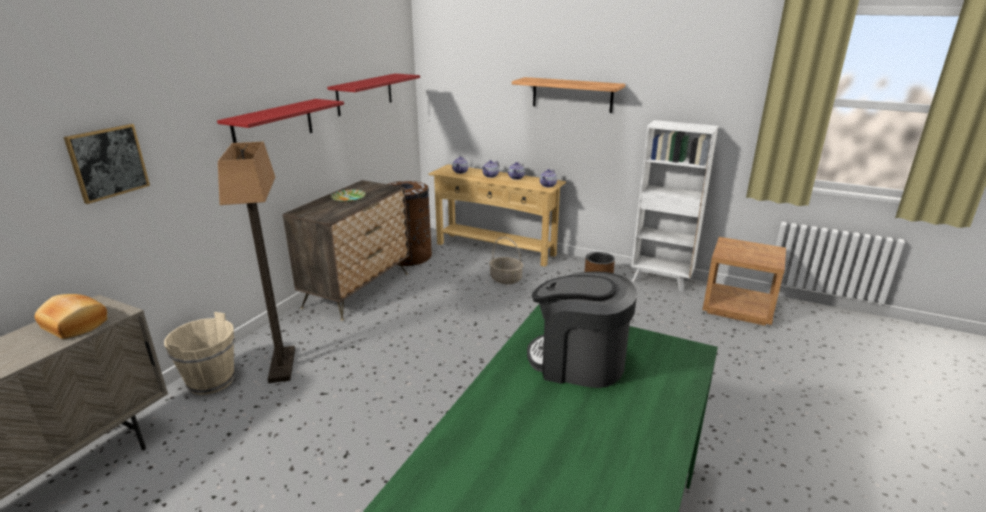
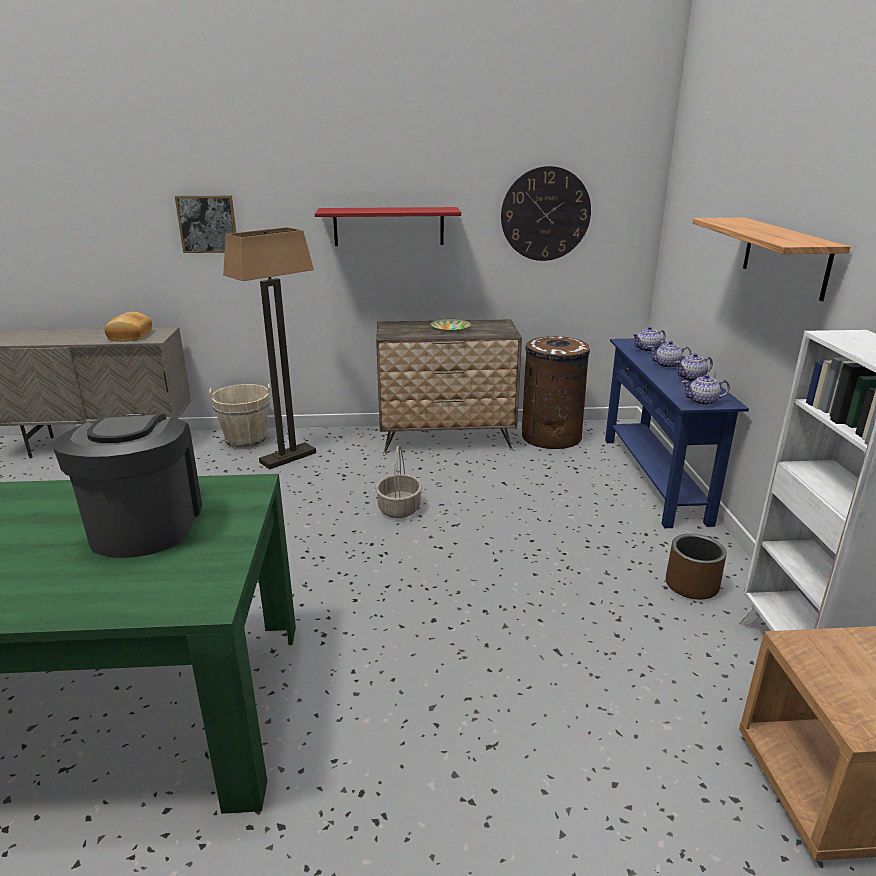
camera: 60 degrees right, 0 degrees up
red shelf [327,74,420,116] -> wall clock [501,166,591,261]
beige console table [428,164,566,267] -> blue console table [605,338,749,528]
basket [489,237,523,284] -> basket moved to [376,445,422,518]

